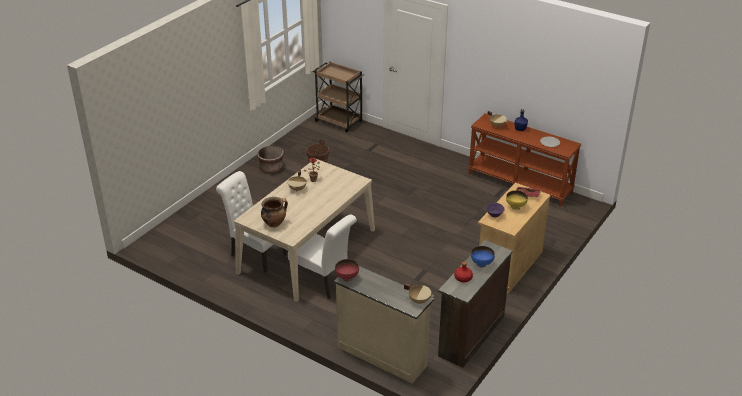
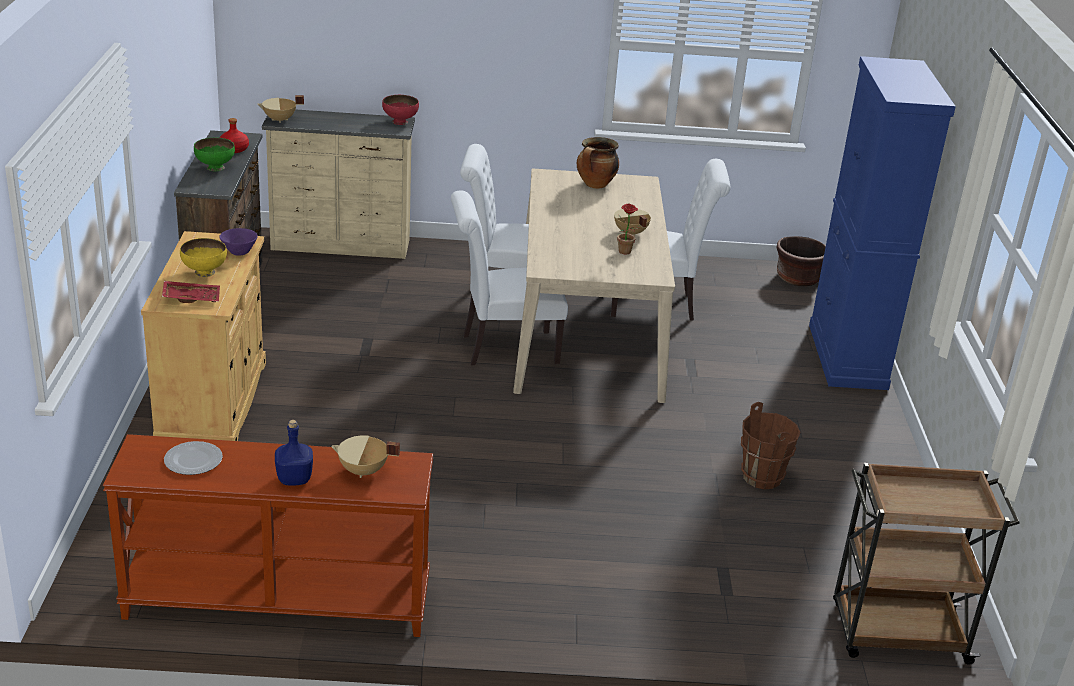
camera: 145 degrees right, 5 degrees down
brown planter [257,146,284,173] -> brown planter moved to [776,236,826,286]
blue bowl [471,246,495,268] -> green bowl [194,138,235,171]
none -> white chair [451,191,568,365]
none -> blue cabinet [809,56,956,390]

